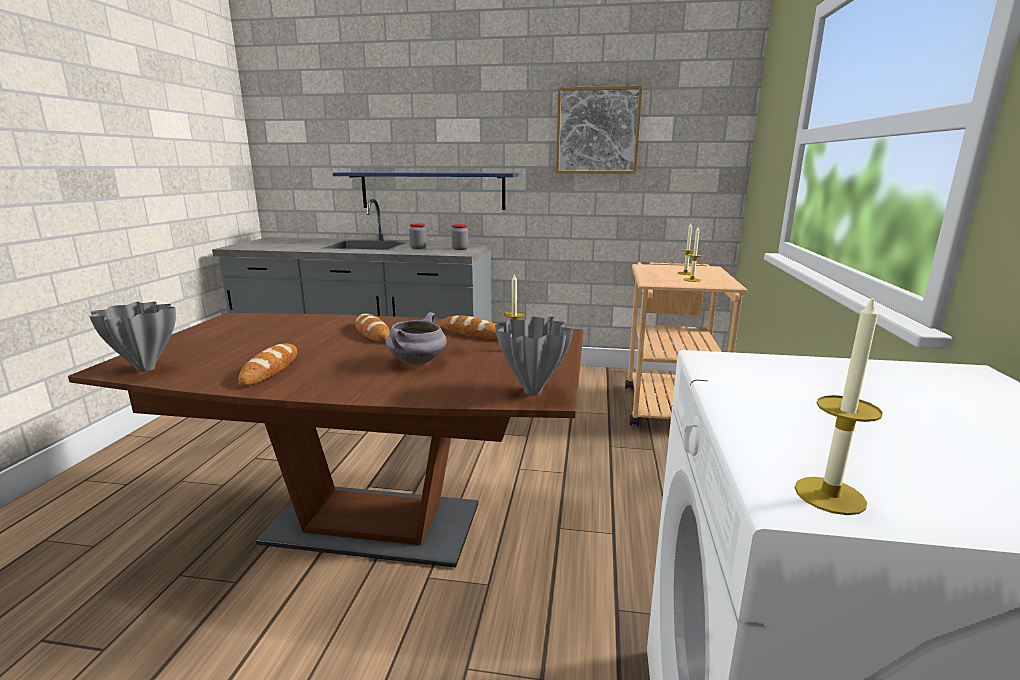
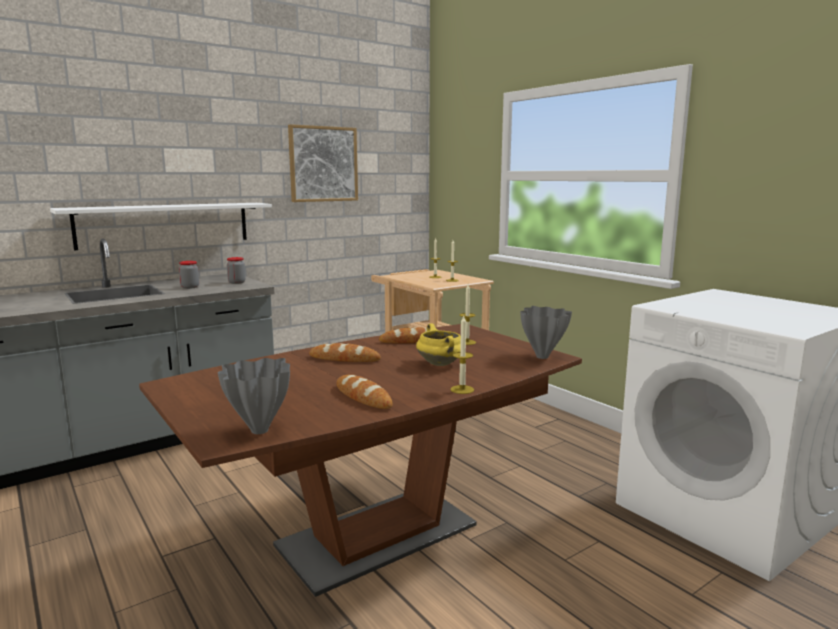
camera: 45 degrees left, 5 degrees down
blue shelf [333,172,519,210] -> white shelf [50,203,272,251]
grey cooking pot [386,312,447,365] -> yellow cooking pot [416,323,461,366]
candle [795,295,883,515] -> candle moved to [450,315,474,394]

